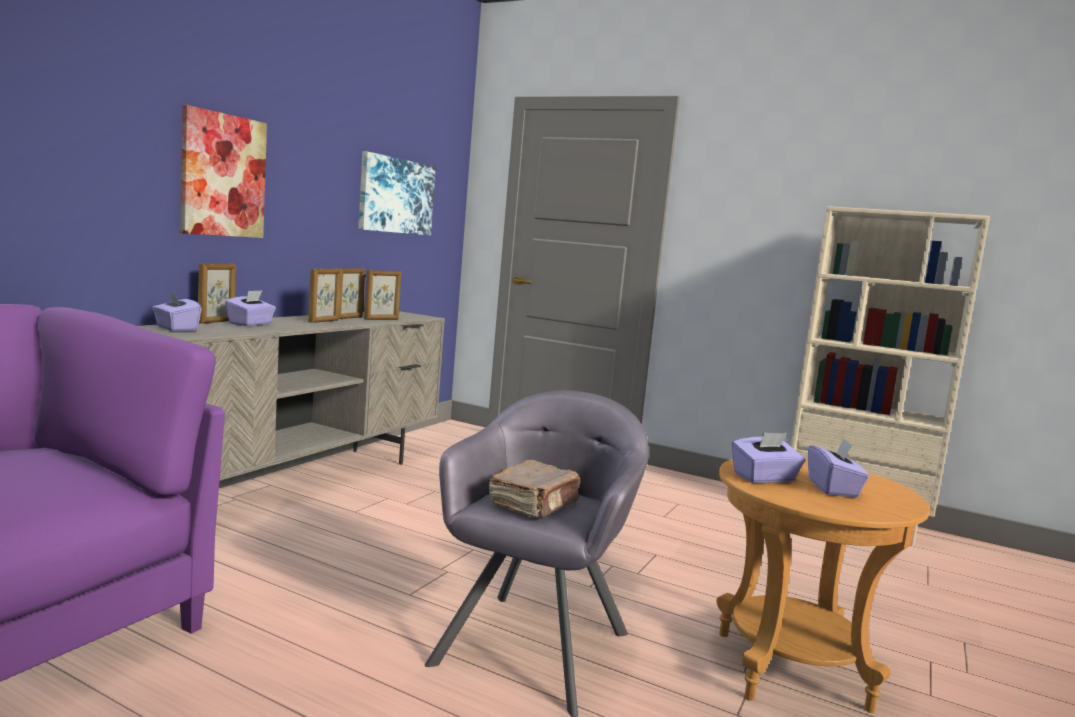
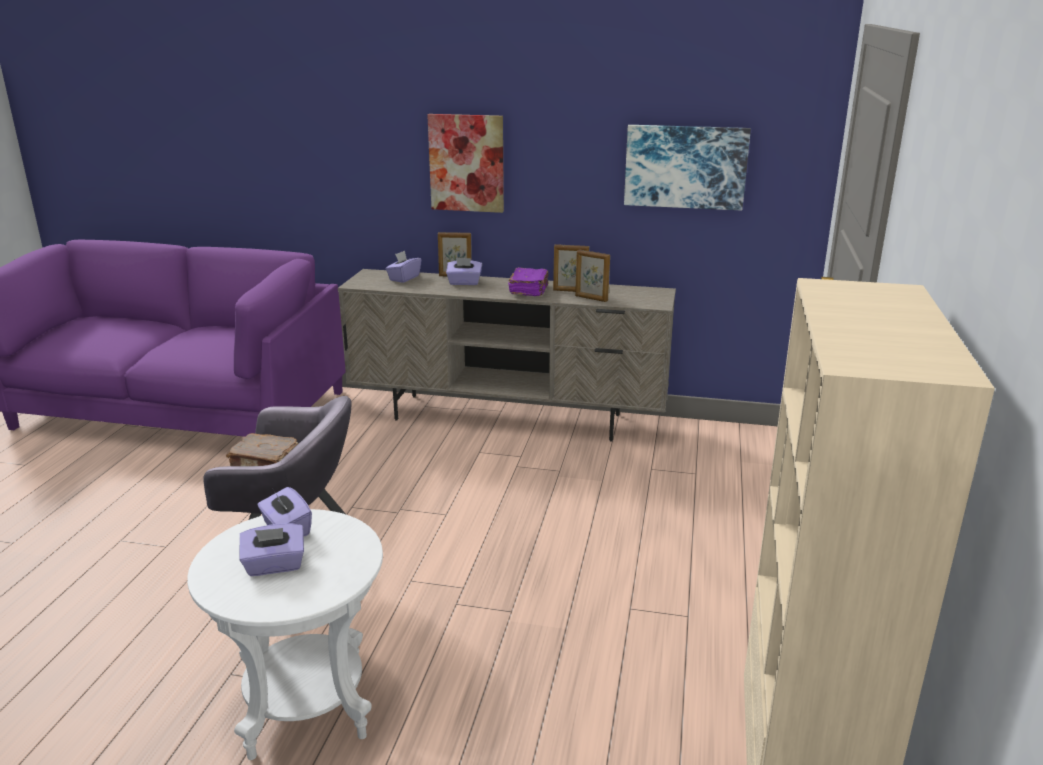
camera: 75 degrees right, 15 degrees up
picture frame [308,269,341,323] -> purple book [508,267,549,296]
brown side table [716,458,930,713] -> white side table [187,509,383,760]

